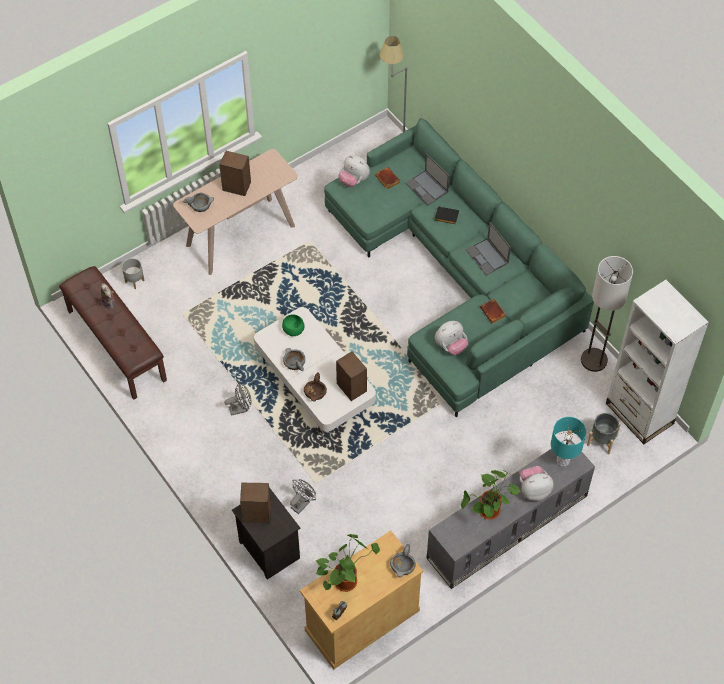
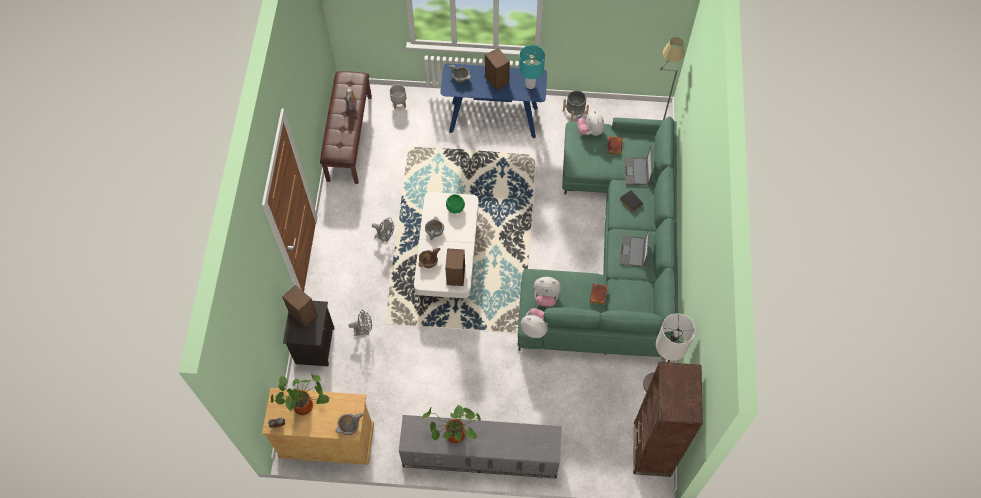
camera: 40 degrees right, 5 degrees up
beige console table [173,149,298,275] -> blue console table [440,64,547,138]
plush toy [519,466,553,501] -> plush toy moved to [521,308,548,338]
turquoise table lamp [551,417,586,466] -> turquoise table lamp moved to [519,45,545,89]
grey planter [587,413,621,454] -> grey planter moved to [563,90,589,122]
white bookcase [606,280,709,444] -> brown bookcase [633,362,703,477]

